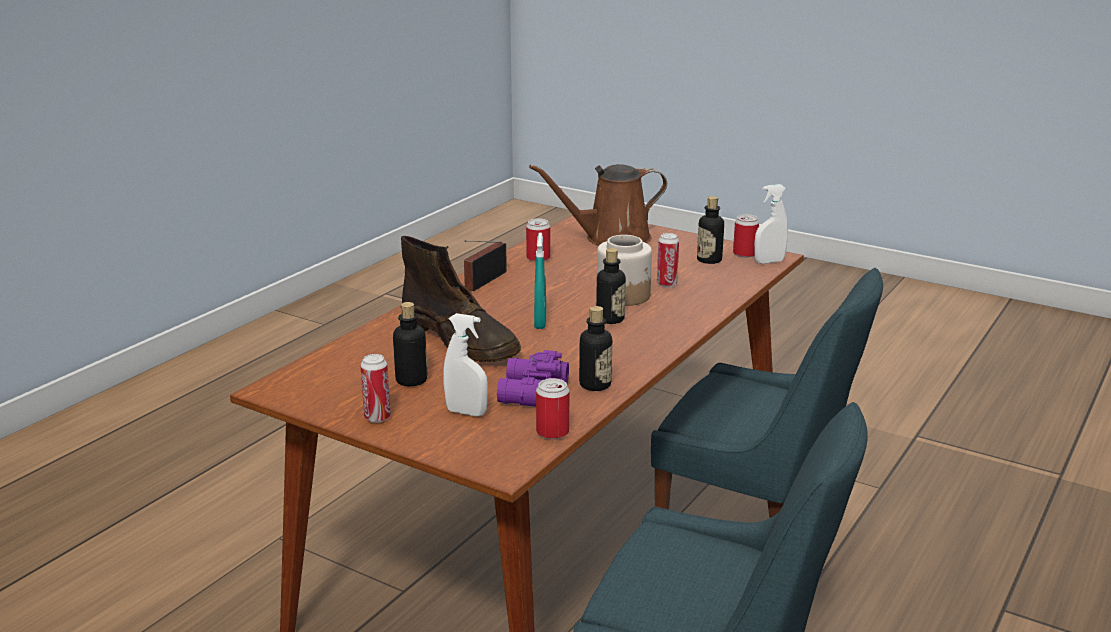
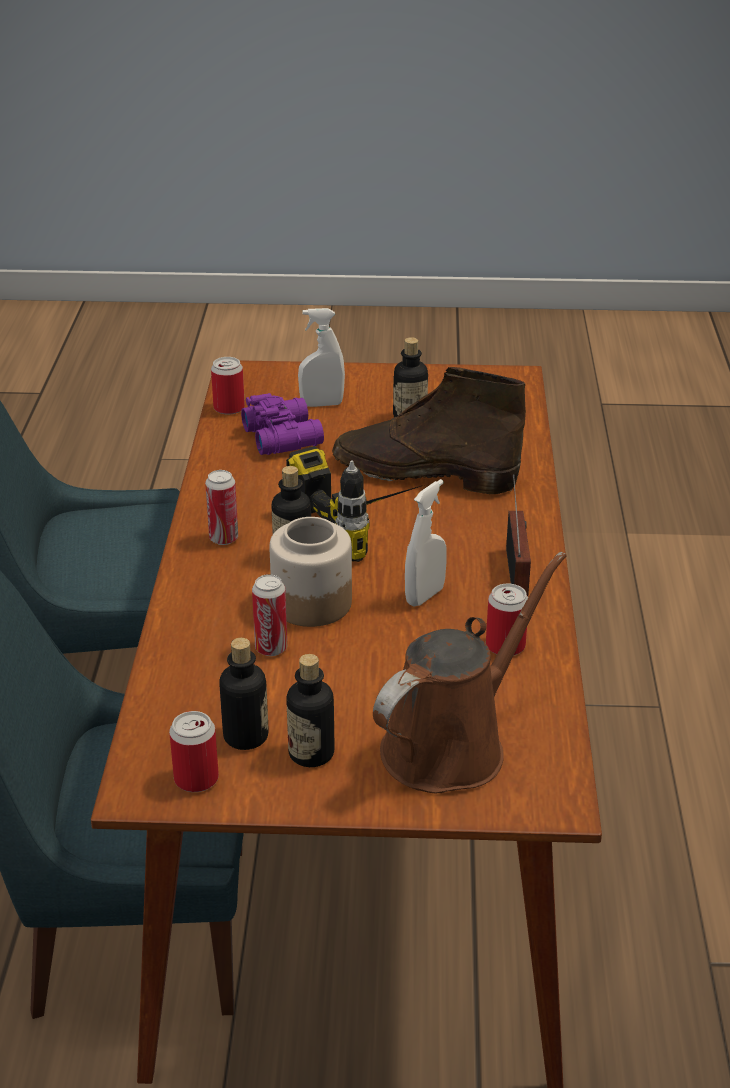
camera: 150 degrees right, 10 degrees up
can [360,354,391,423] -> can moved to [205,470,238,545]
turquoise spray bottle [534,232,546,329] -> power drill [286,446,423,562]
bottle [579,306,612,391] -> bottle moved to [286,654,334,767]
white spray bottle [754,184,788,264] -> white spray bottle moved to [405,479,447,606]

